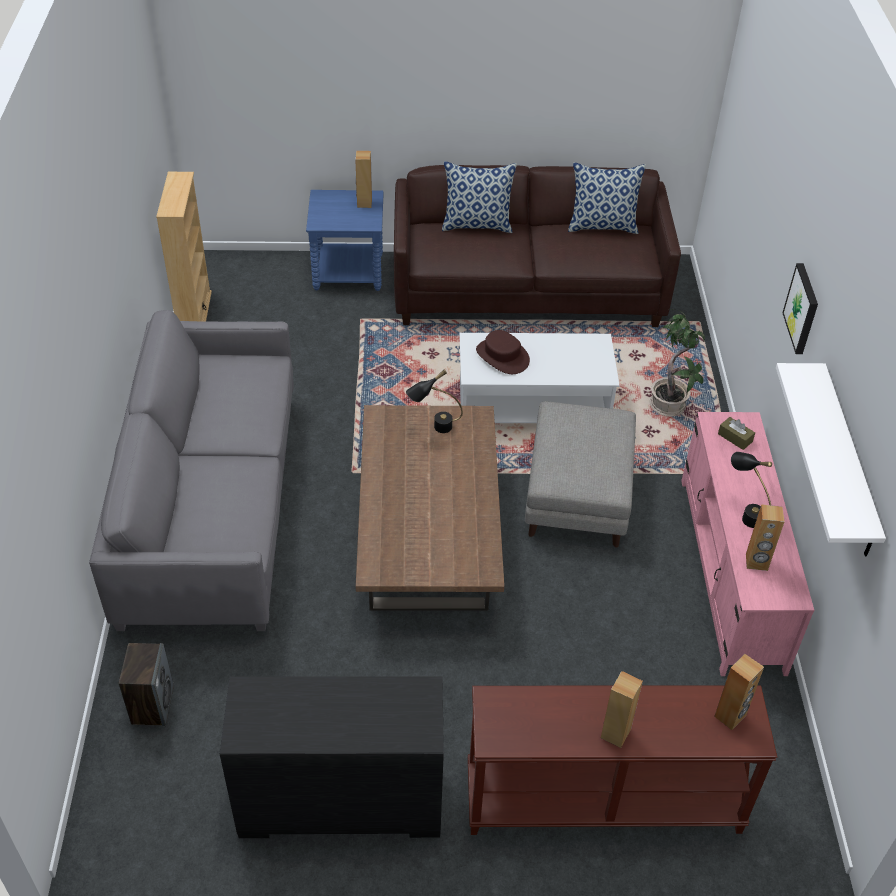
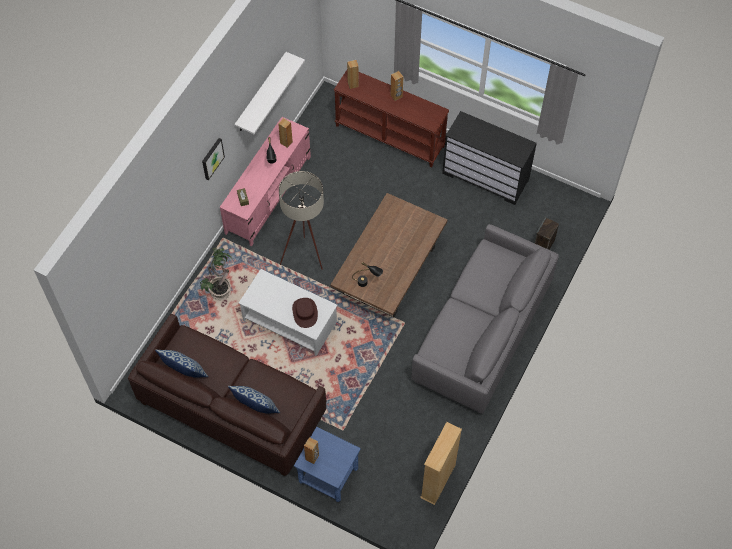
camera: 150 degrees left, 15 degrees up
grey ottoman [525,402,636,547] -> beige floor lamp [279,171,324,270]

